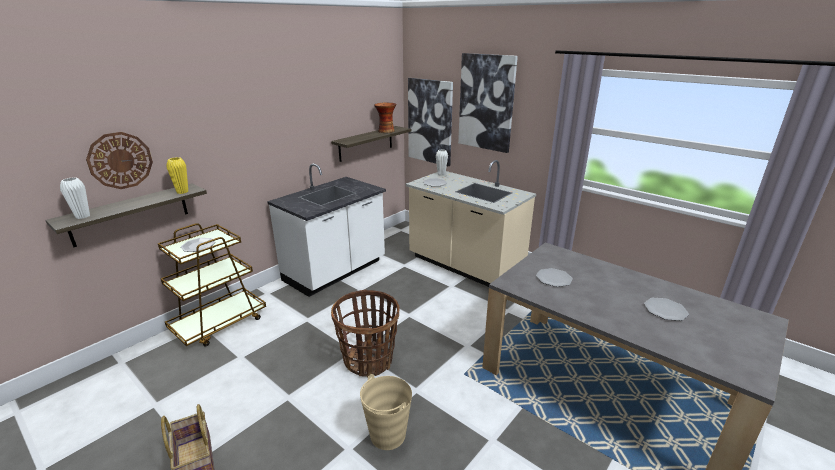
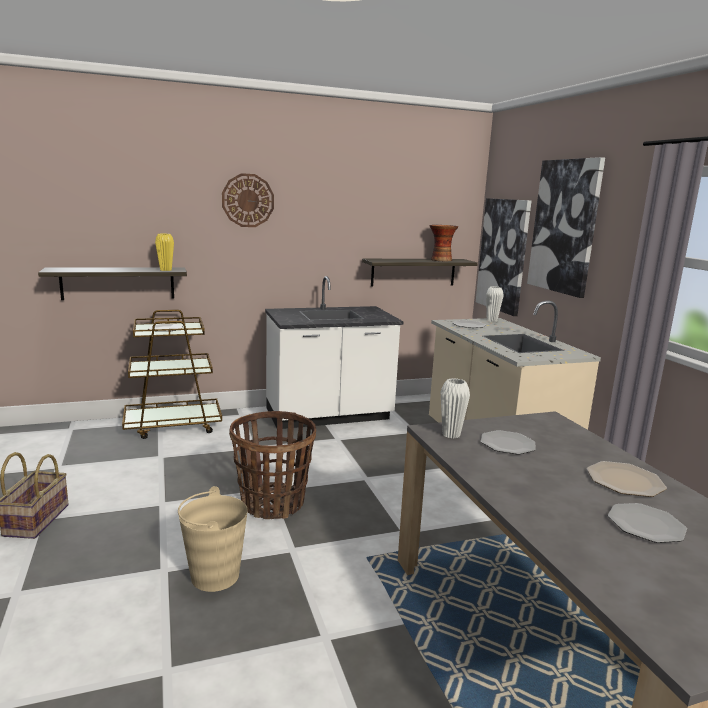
camera: 30 degrees right, 10 degrees down
white vase [60,177,90,219] -> white vase moved to [441,378,470,438]
wall clock [86,132,153,189] -> wall clock moved to [222,173,274,227]
none -> plate [587,461,667,497]

